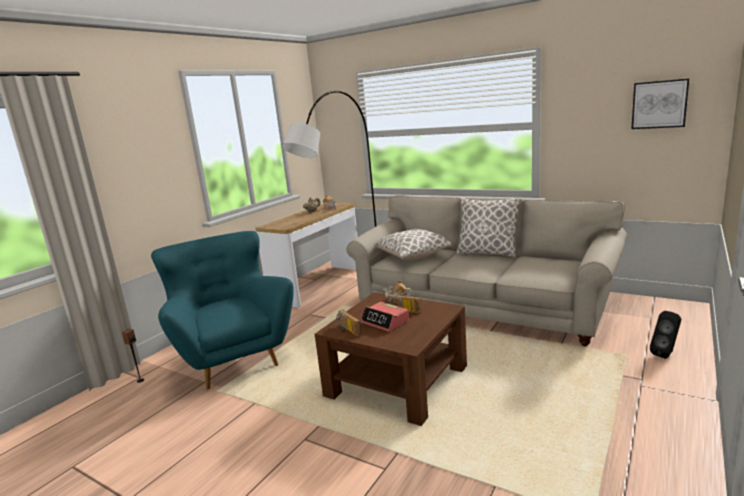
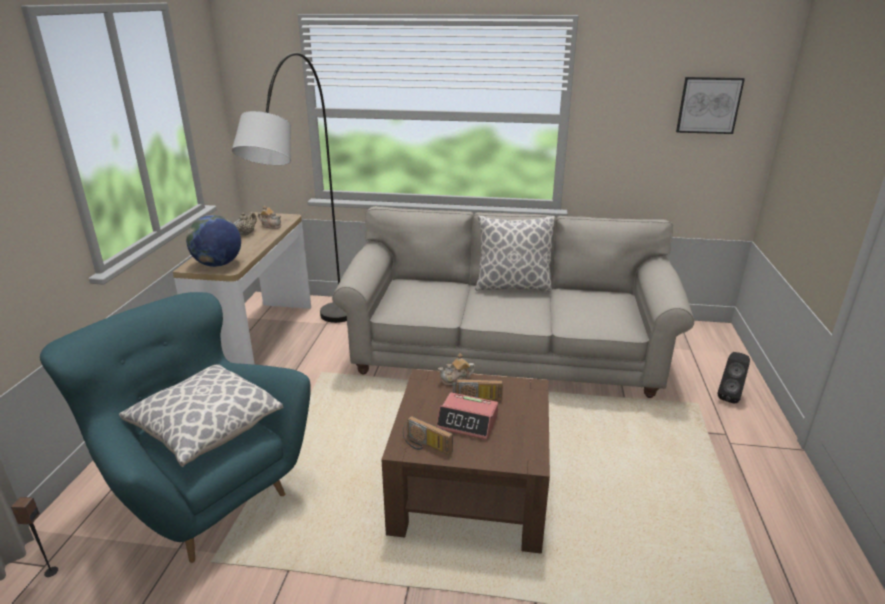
camera: 25 degrees left, 10 degrees up
pillow [376,229,452,260] -> pillow moved to [119,364,283,467]
none -> globe [186,215,241,267]

